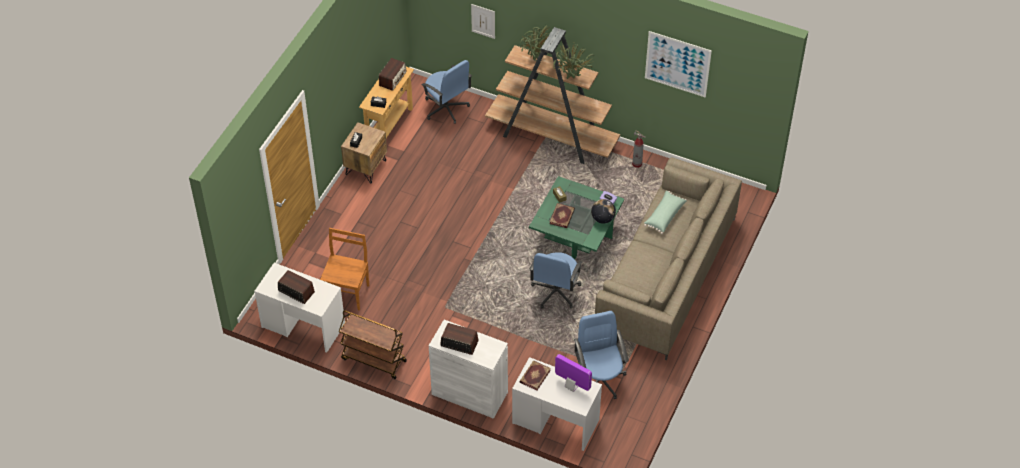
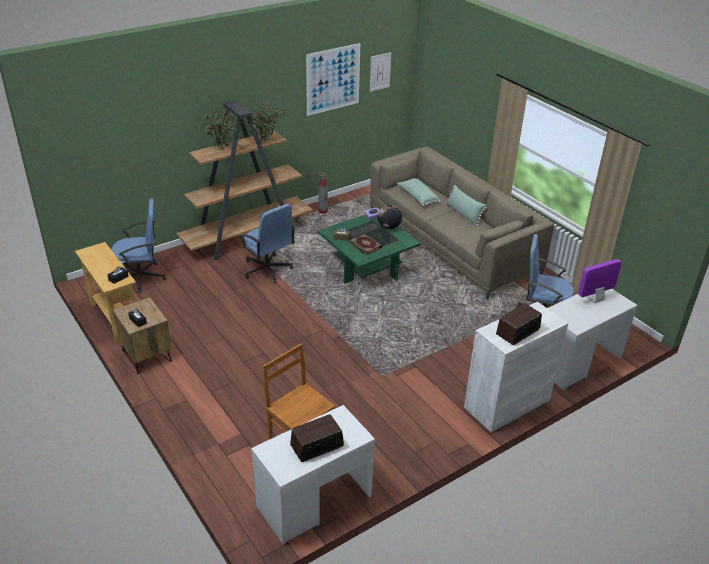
camera: 60 degrees left, 15 degrees down
brown cart [339,310,407,379] -> none
radio [379,58,406,91] -> none
picture [471,4,495,39] -> picture moved to [370,52,391,92]
book [519,360,551,391] -> none
blue office chair [530,251,582,308] -> blue office chair moved to [240,204,295,283]
none -> green pillow [446,185,487,226]

